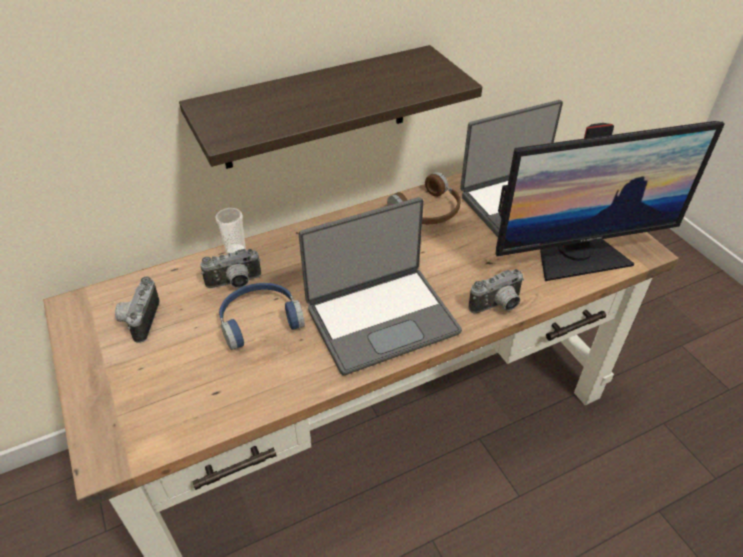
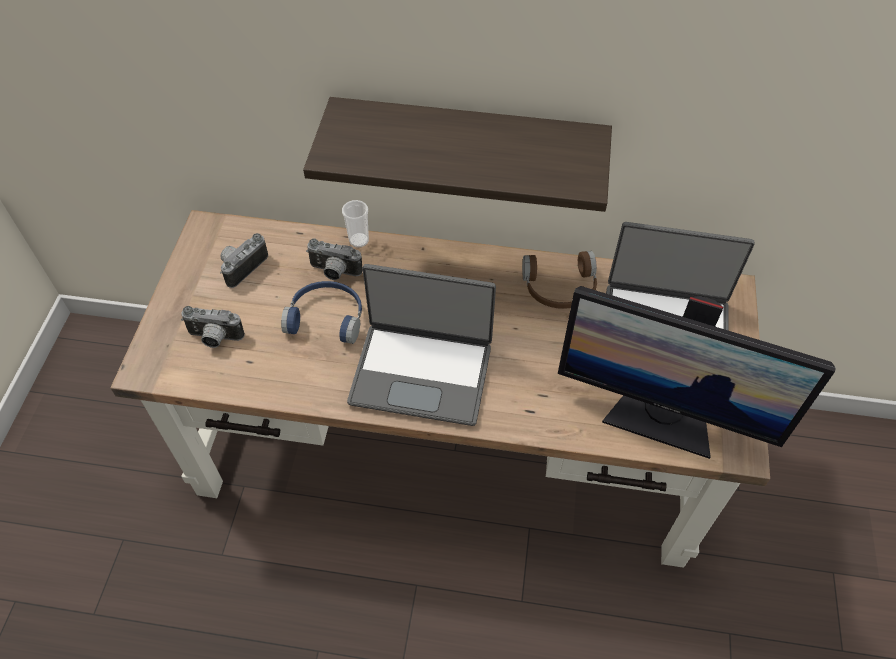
camera: 35 degrees right, 10 degrees up
camera [468,269,524,313] -> camera moved to [181,306,245,348]

